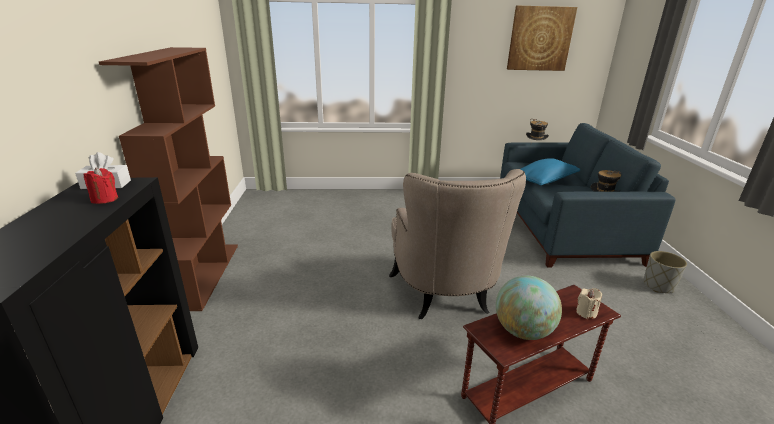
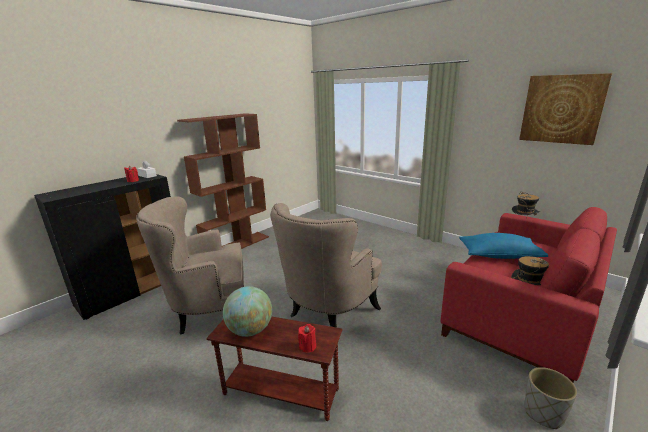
camera: 45 degrees right, 5 degrees down
blue sofa [500,123,675,268] -> red sofa [440,207,617,383]
beige candle [576,288,602,319] -> red candle [298,324,316,352]
none -> beige armchair [136,197,244,335]

